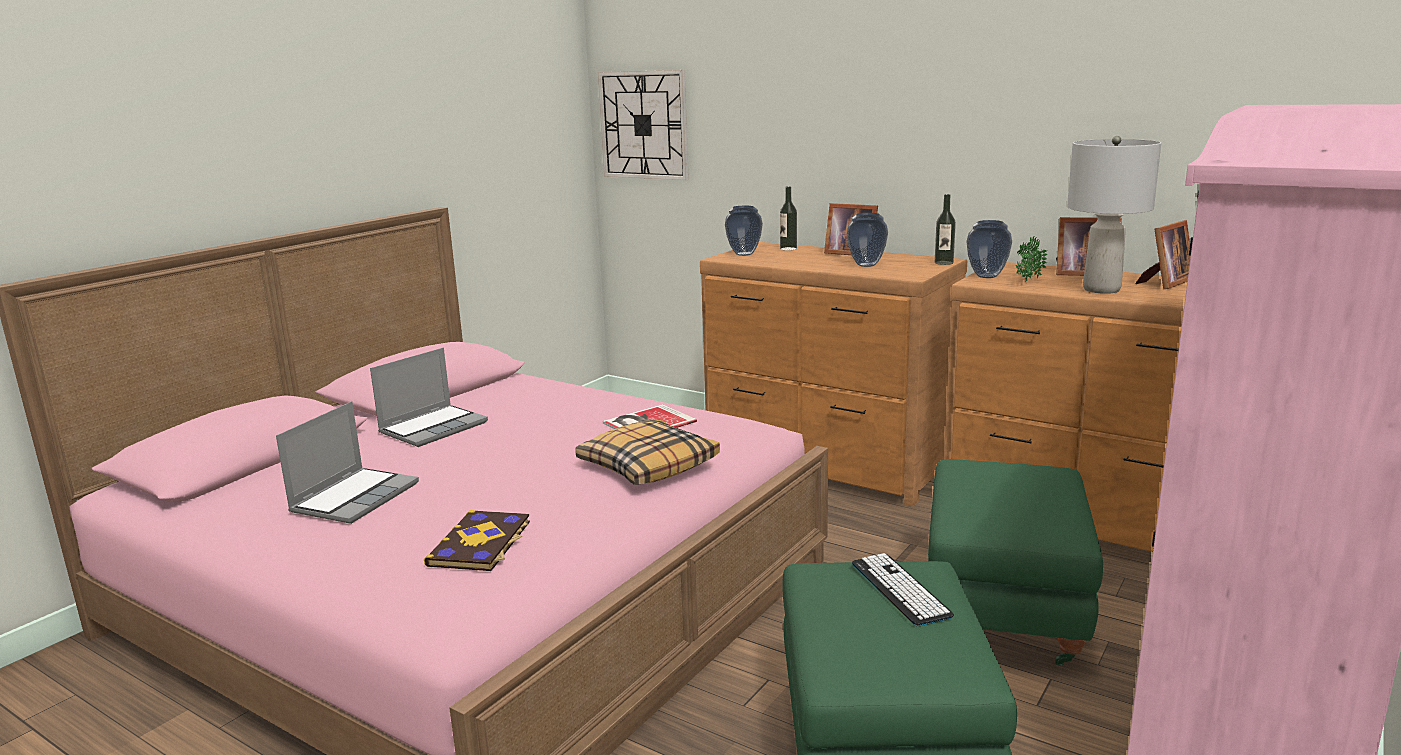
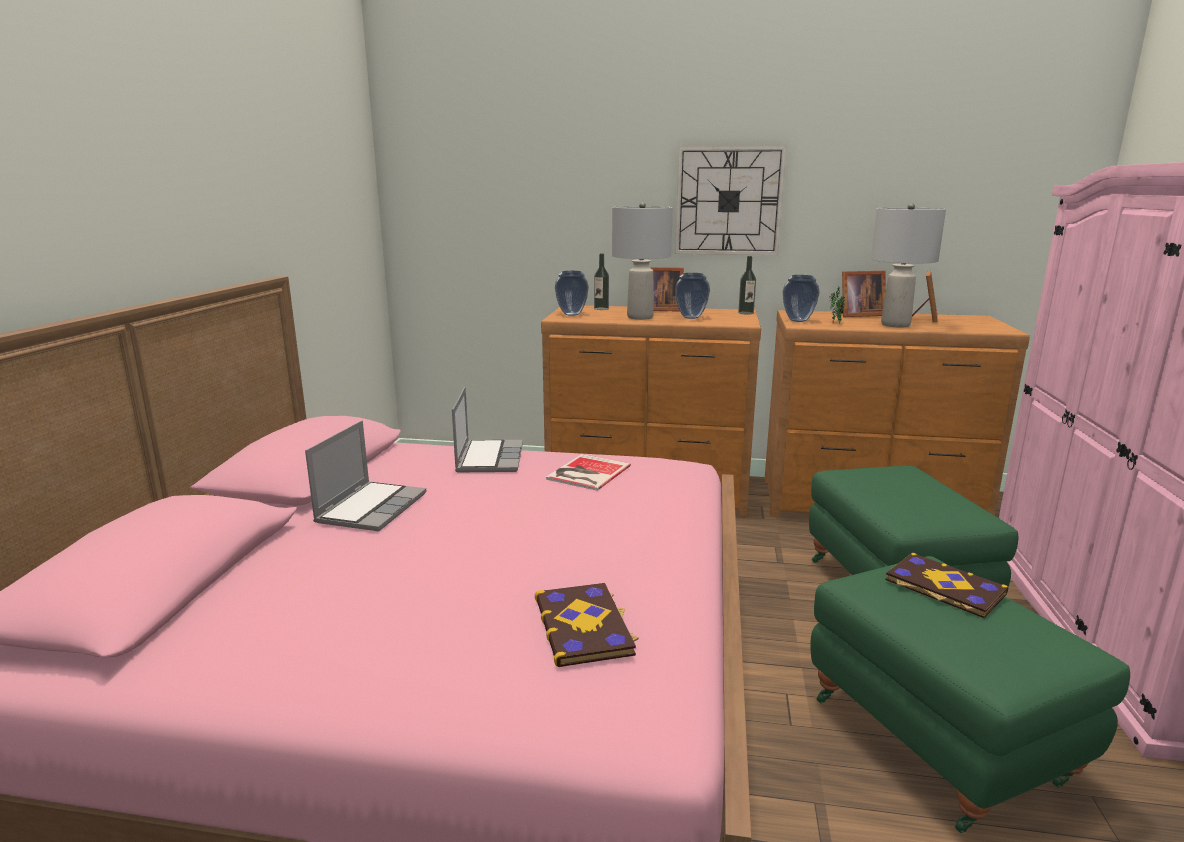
camera: 25 degrees left, 0 degrees up
laptop [276,401,419,524] -> laptop moved to [452,387,523,472]
pillow [575,419,720,485] -> none
wall clock [598,70,689,180] -> wall clock moved to [675,146,787,255]
keyboard [852,553,954,626] -> book [885,552,1008,618]
none -> grey table lamp [612,202,673,320]

